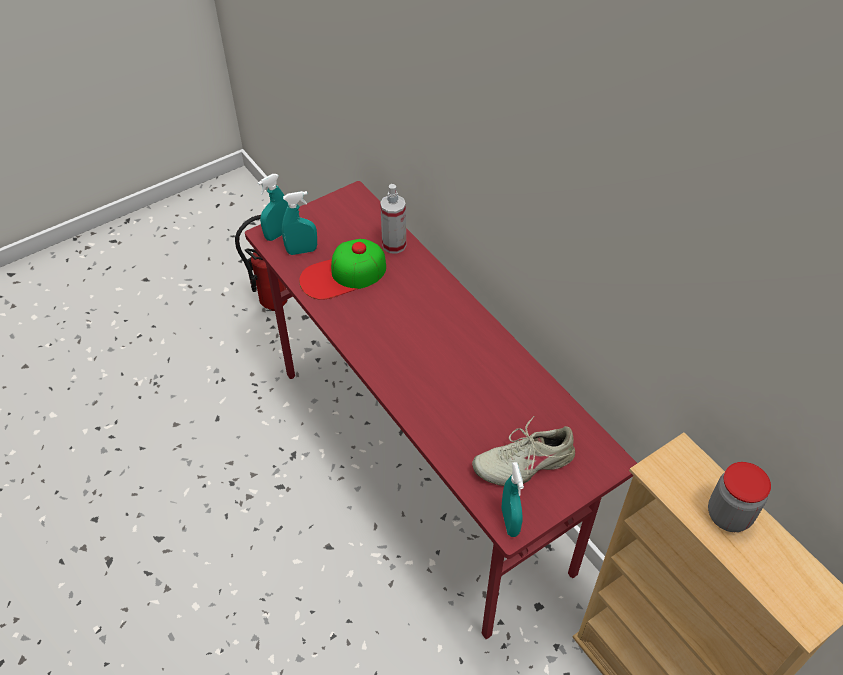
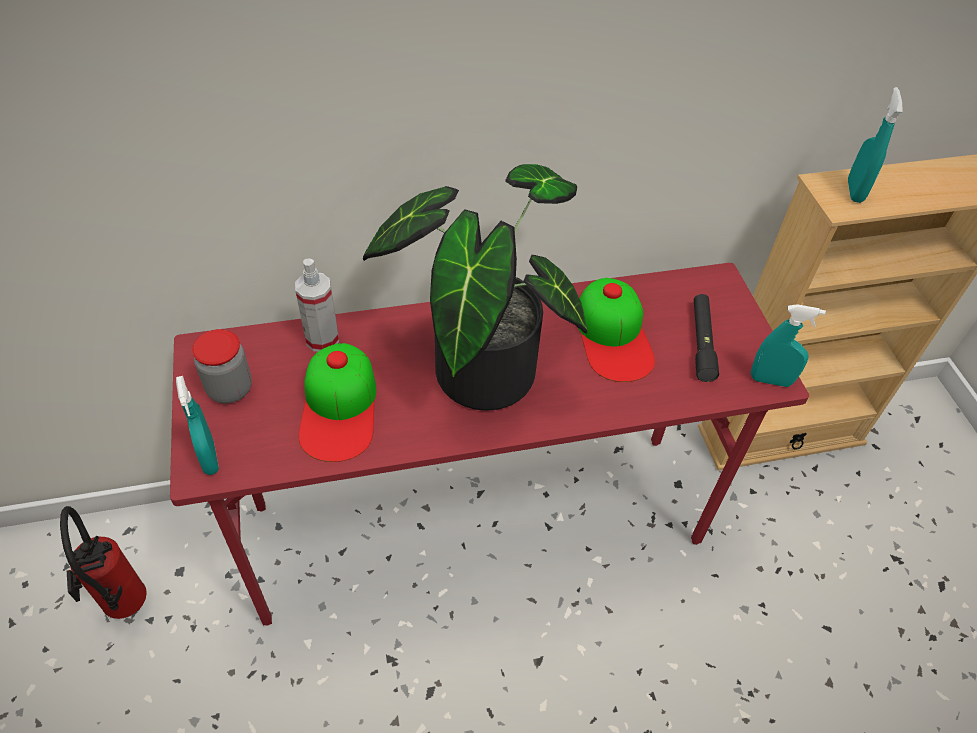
camera: 70 degrees left, 0 degrees up
turquoise spray bottle [282,191,317,255] -> turquoise spray bottle moved to [848,87,902,203]
beige shoe [472,416,575,486] -> black flashlight [694,294,719,382]
jar [708,462,771,532] -> jar moved to [192,329,252,403]
none -> potted plant [363,164,588,410]
none -> cap [578,278,655,382]

